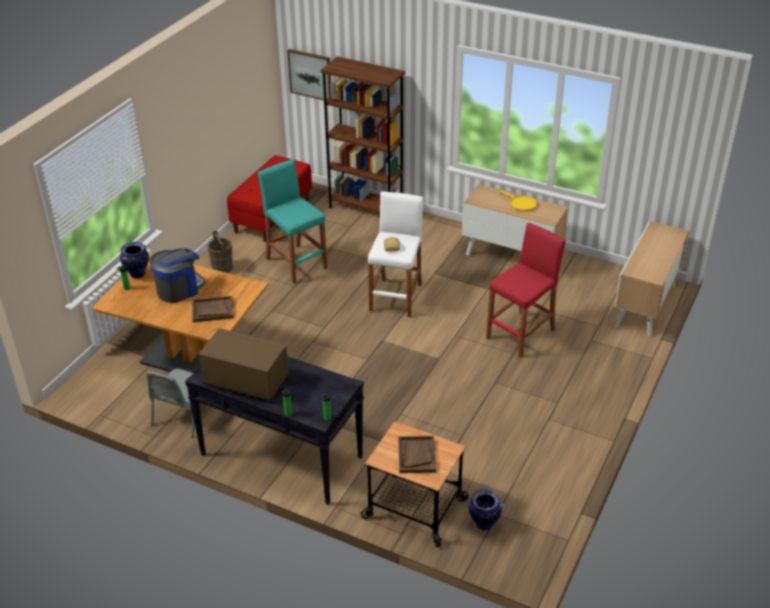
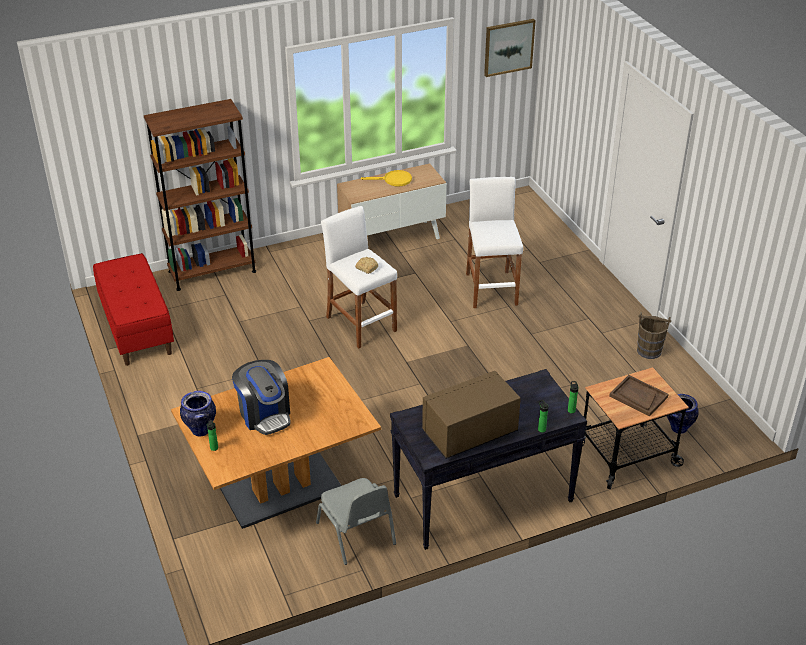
camera: 50 degrees left, 0 degrees up
coffee machine [149,248,206,303] -> coffee machine turned 150 degrees clockwise [232,360,291,435]
brown tray [192,296,234,322] -> none
brown bucket [207,230,233,273] -> brown bucket moved to [637,312,671,359]
turquoise stool [257,159,327,283] -> none
picture [287,49,331,100] -> picture moved to [484,19,536,77]
red stool [486,223,566,358] -> white stool [466,177,523,308]
cabinet [615,221,689,337] -> none

